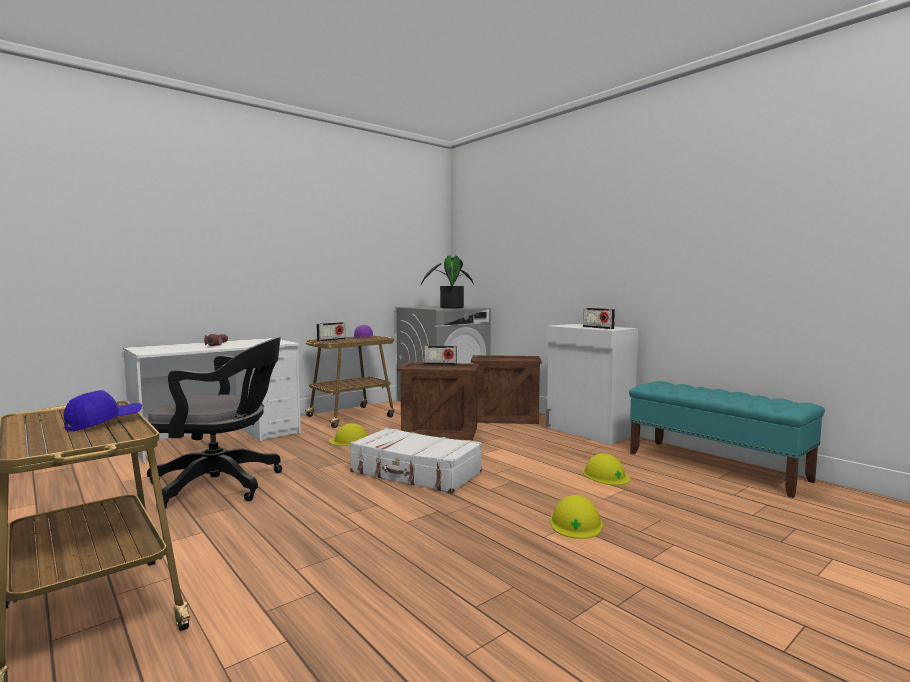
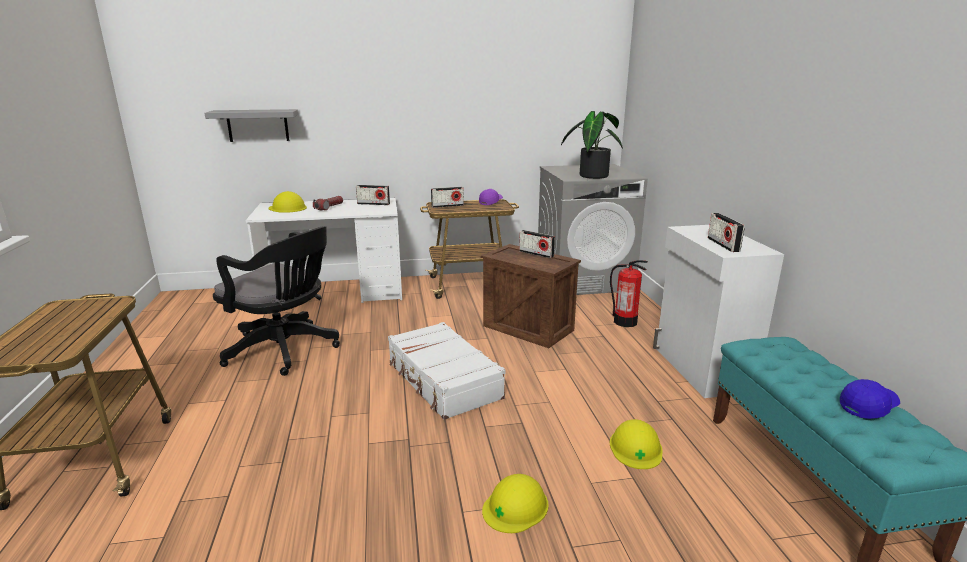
camera: 30 degrees right, 15 degrees up
blue cap [63,390,142,432] -> blue cap moved to [840,379,900,419]
yellow hard hat [329,423,368,446] -> yellow hard hat moved to [268,191,307,213]
crate [471,355,542,424] -> fire extinguisher [610,260,648,327]
none -> grey shelf [204,109,298,142]
none -> radio [356,185,390,205]

